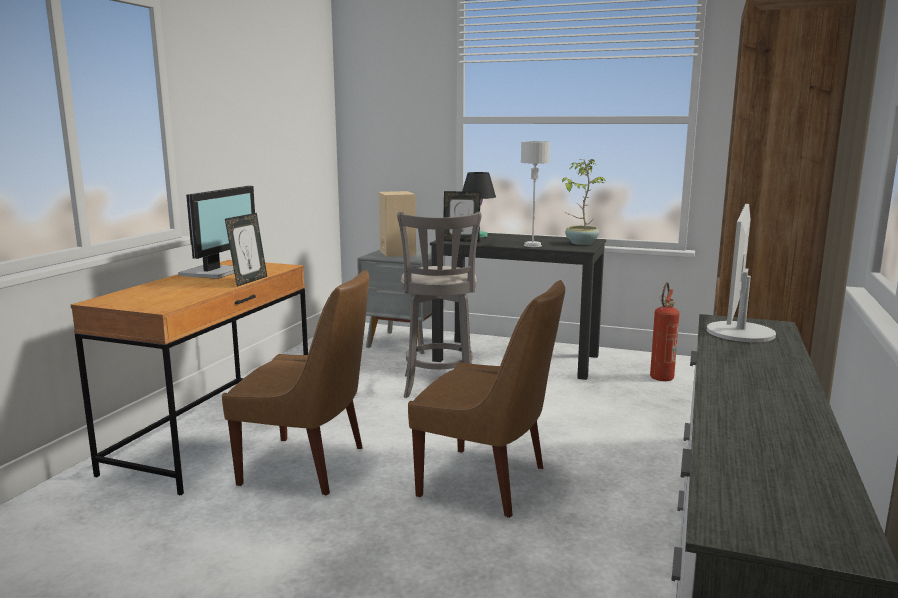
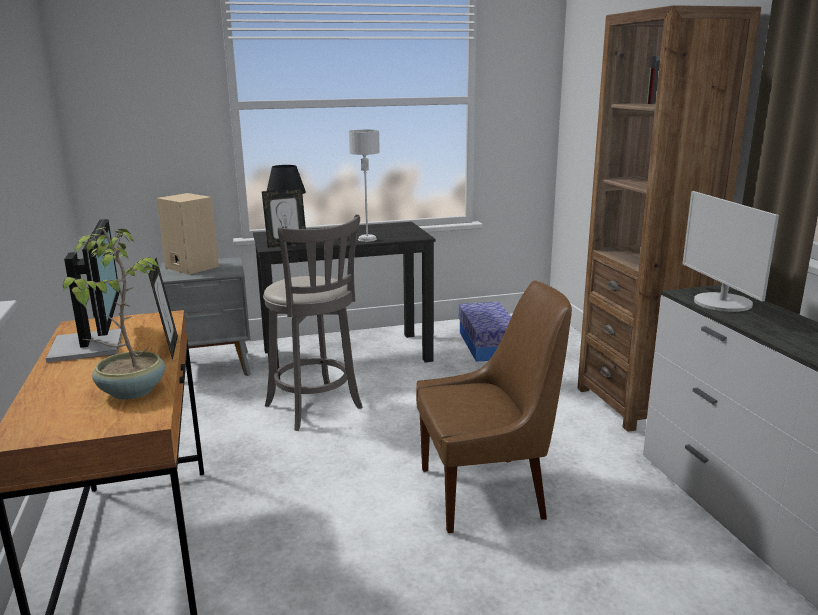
camera: 35 degrees left, 5 degrees up
brown chair [222,270,369,495] -> none
potted plant [562,159,605,245] -> potted plant moved to [63,228,165,400]
fire extinguisher [650,282,679,381] -> storage box [459,302,511,362]

